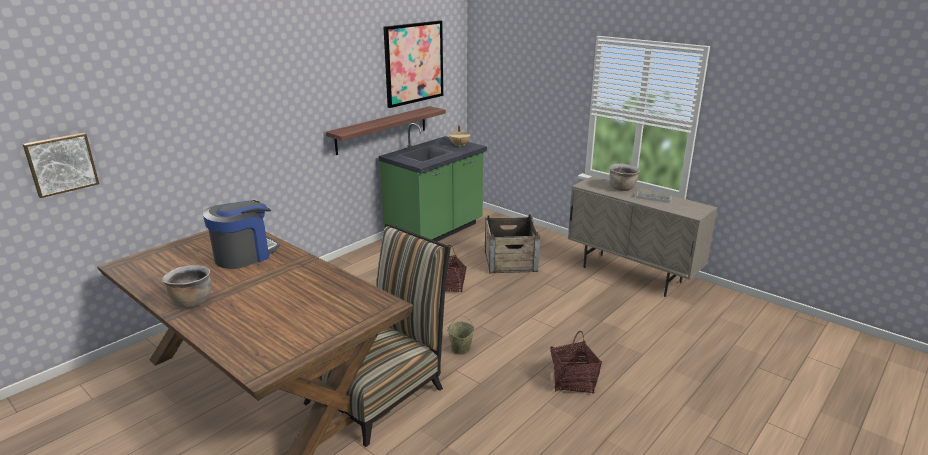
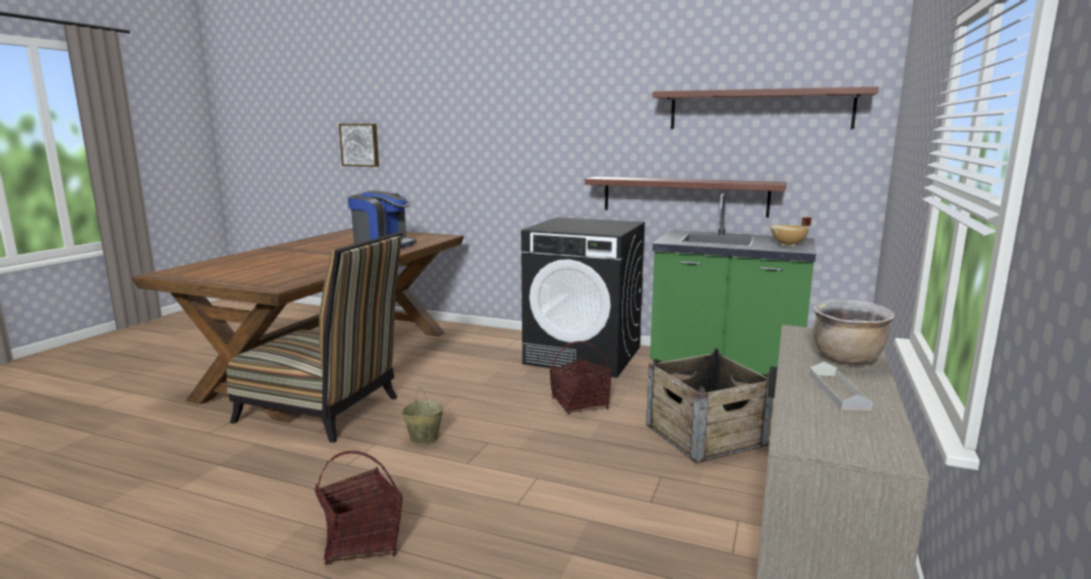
camera: 70 degrees right, 10 degrees down
brown cooking pot [162,265,212,308] -> none
picture [383,20,443,108] -> shelf [652,87,879,129]
none -> black washing machine [521,217,645,378]

